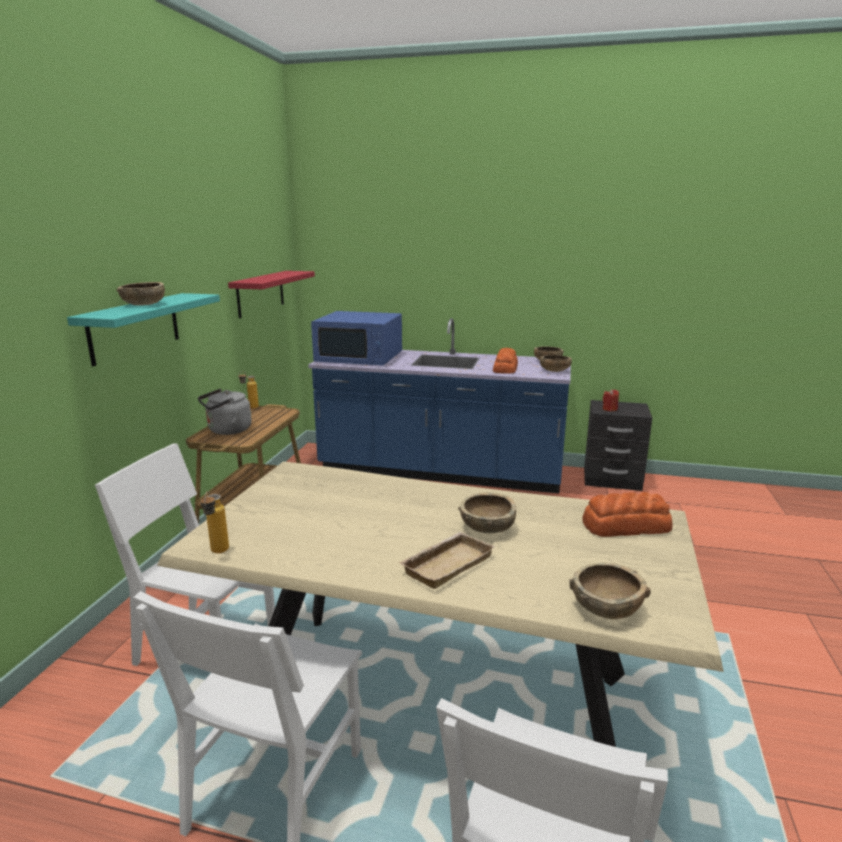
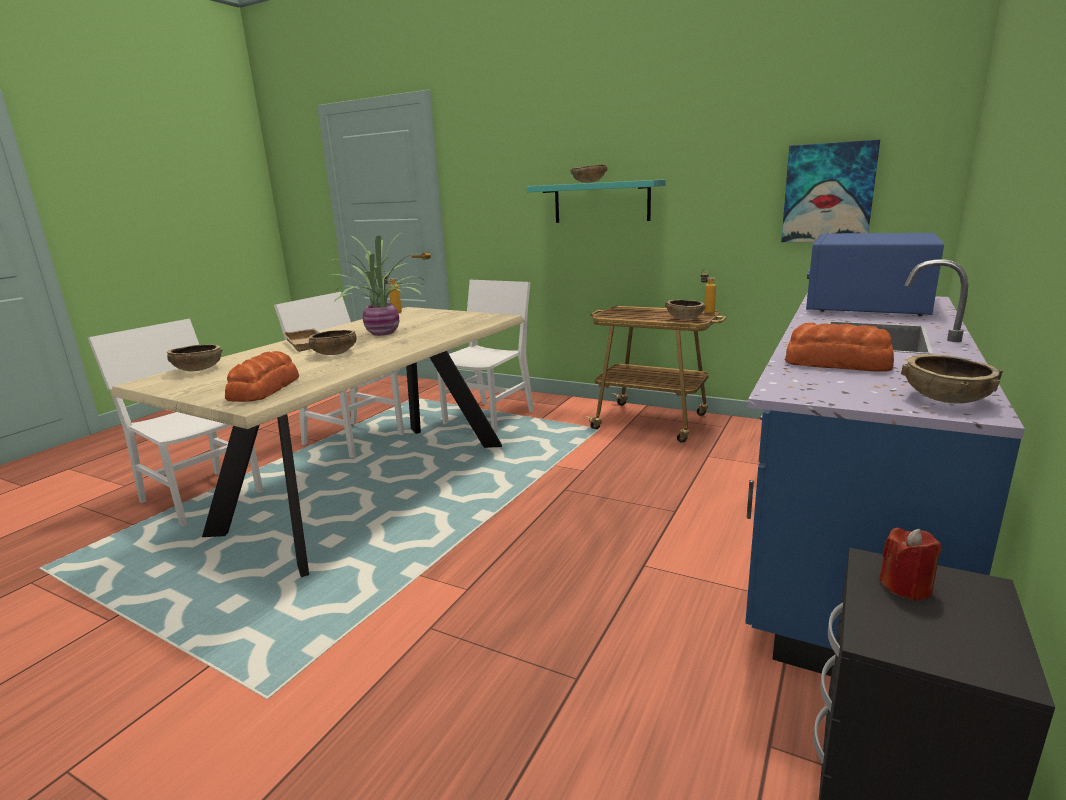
camera: 105 degrees right, 0 degrees up
grey kettle [198,389,252,435] -> none
red shelf [228,271,315,318] -> picture [781,139,880,242]
brown bowl [540,355,572,372] -> brown bowl moved to [665,300,706,320]
none -> potted plant [330,233,426,336]

